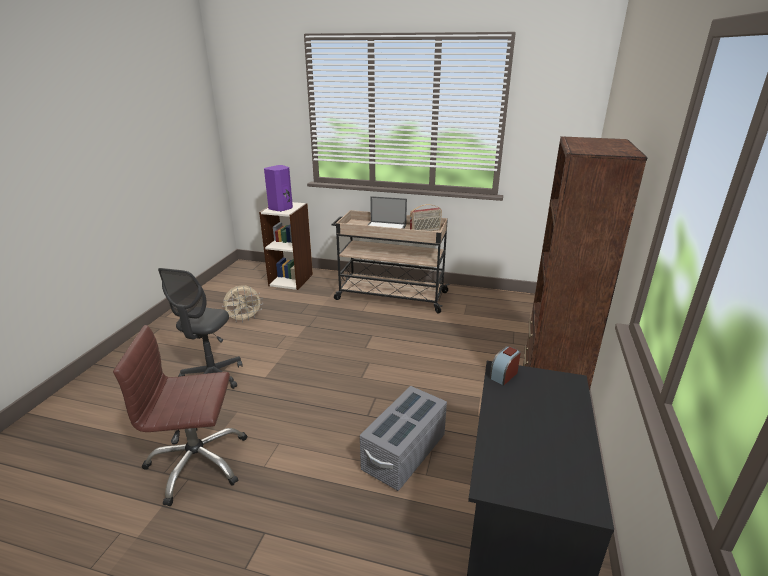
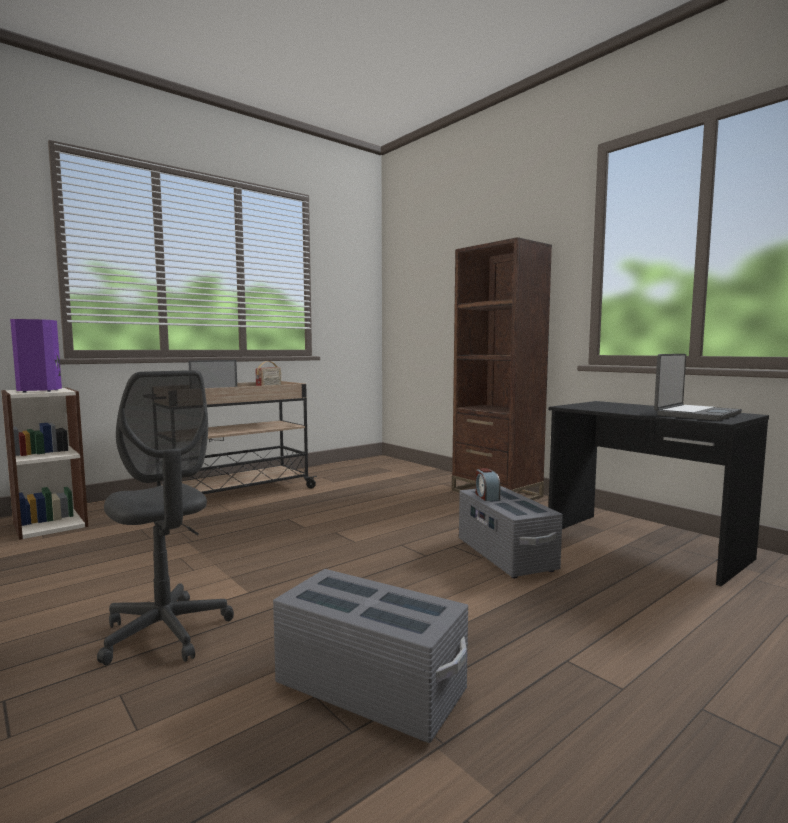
camera: 55 degrees left, 20 degrees down
brown office chair [113,325,247,506] -> grey storage box [273,569,468,743]
beige fan [222,285,262,323] -> none
alarm clock [490,346,521,385] -> alarm clock moved to [476,468,500,501]
none -> laptop [654,354,742,421]

